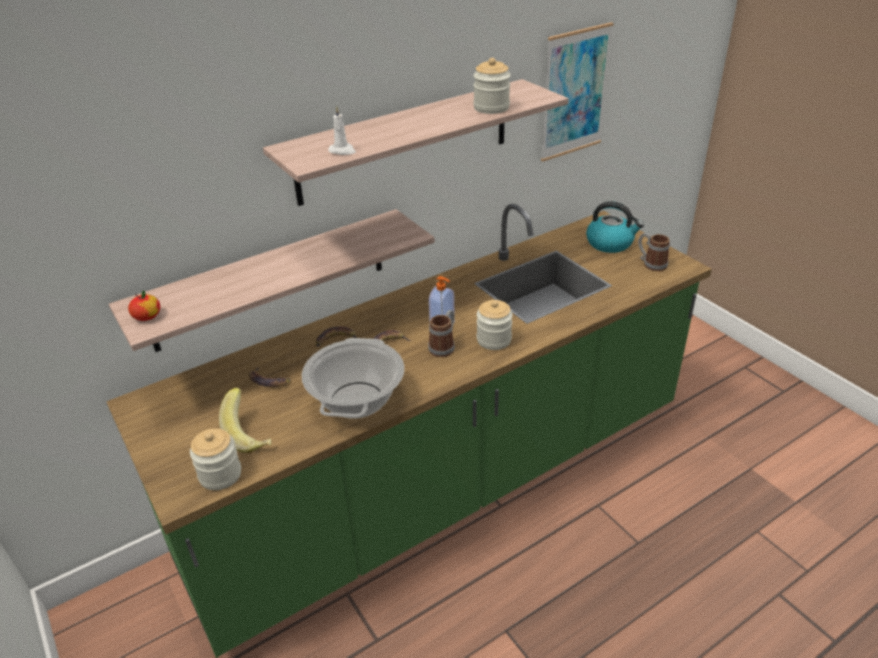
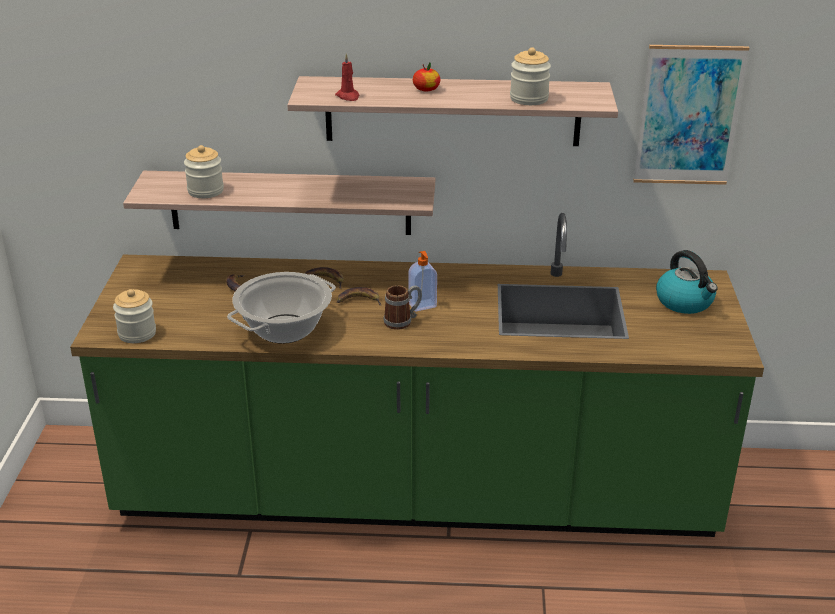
camera: 35 degrees right, 5 degrees down
apple [128,290,161,321] -> apple moved to [413,63,440,91]
banana [219,388,271,453] -> none
white candle [328,106,356,155] -> red candle [335,54,359,101]
jar [477,300,513,350] -> jar moved to [184,145,224,198]
mug [638,233,670,271] -> none

